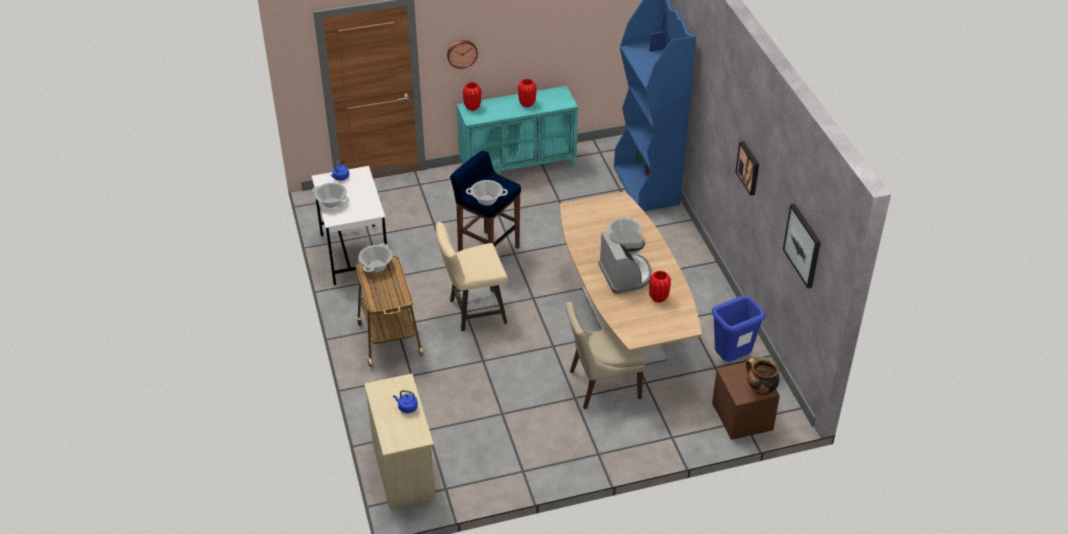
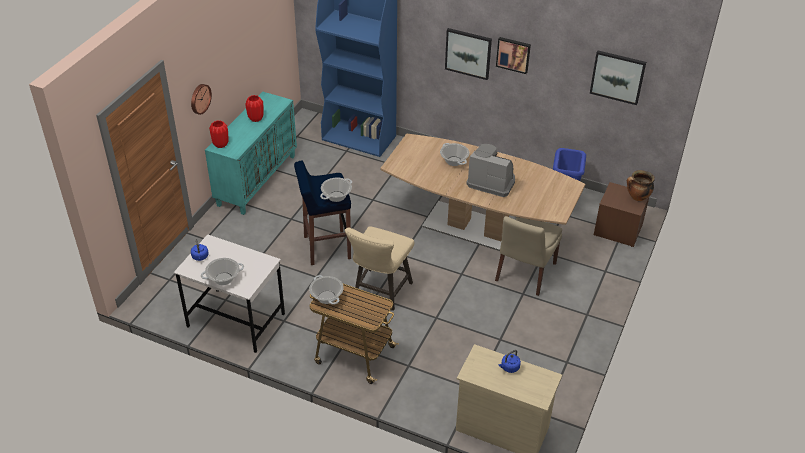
camera: 50 degrees left, 0 degrees up
red vase [649,271,671,303] -> none
none -> picture [445,28,492,80]

